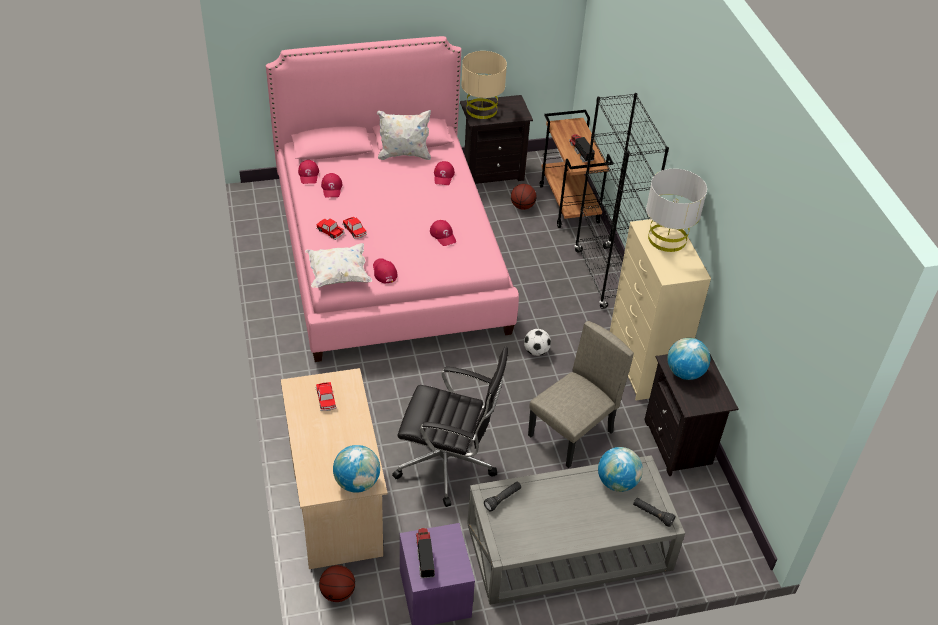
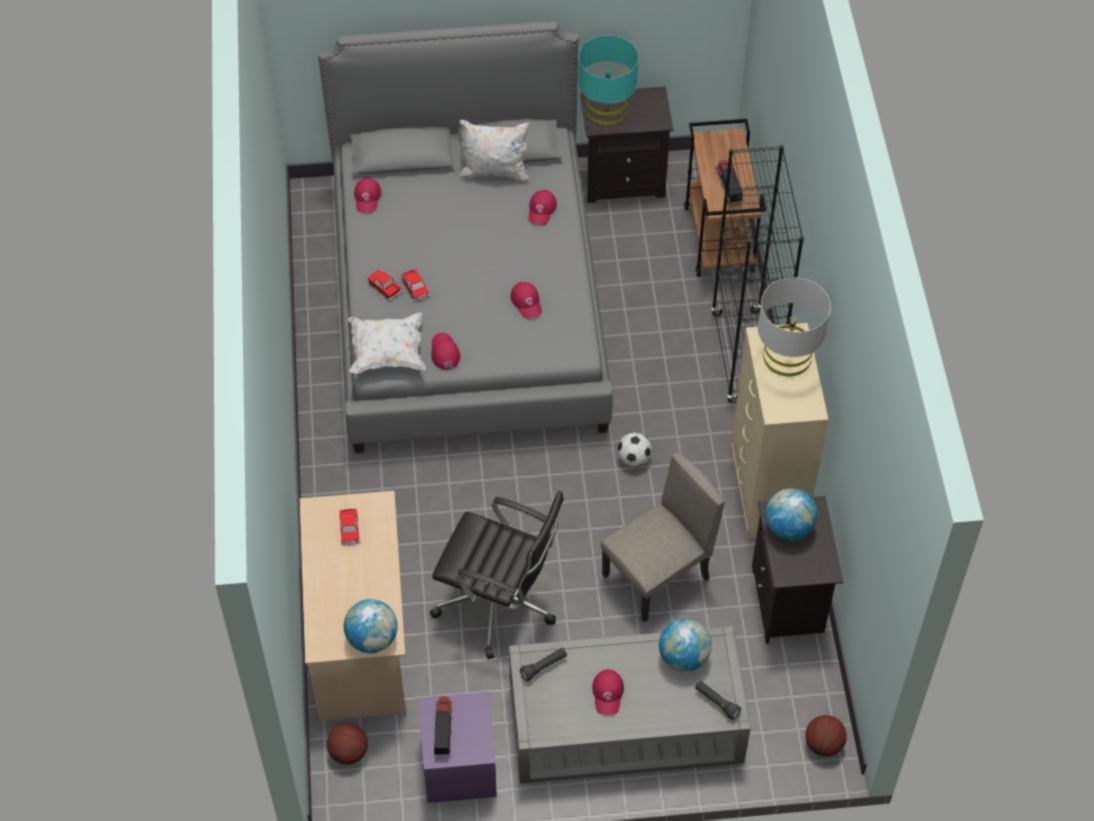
camera: 10 degrees right, 10 degrees up
pink bed [266,36,519,362] -> grey bed [318,21,613,453]
red cap [321,173,343,198] -> red cap moved to [592,669,624,715]
beige table lamp [461,51,507,119] -> turquoise table lamp [578,36,639,125]
basketball [511,184,536,210] -> basketball moved to [805,715,847,757]

